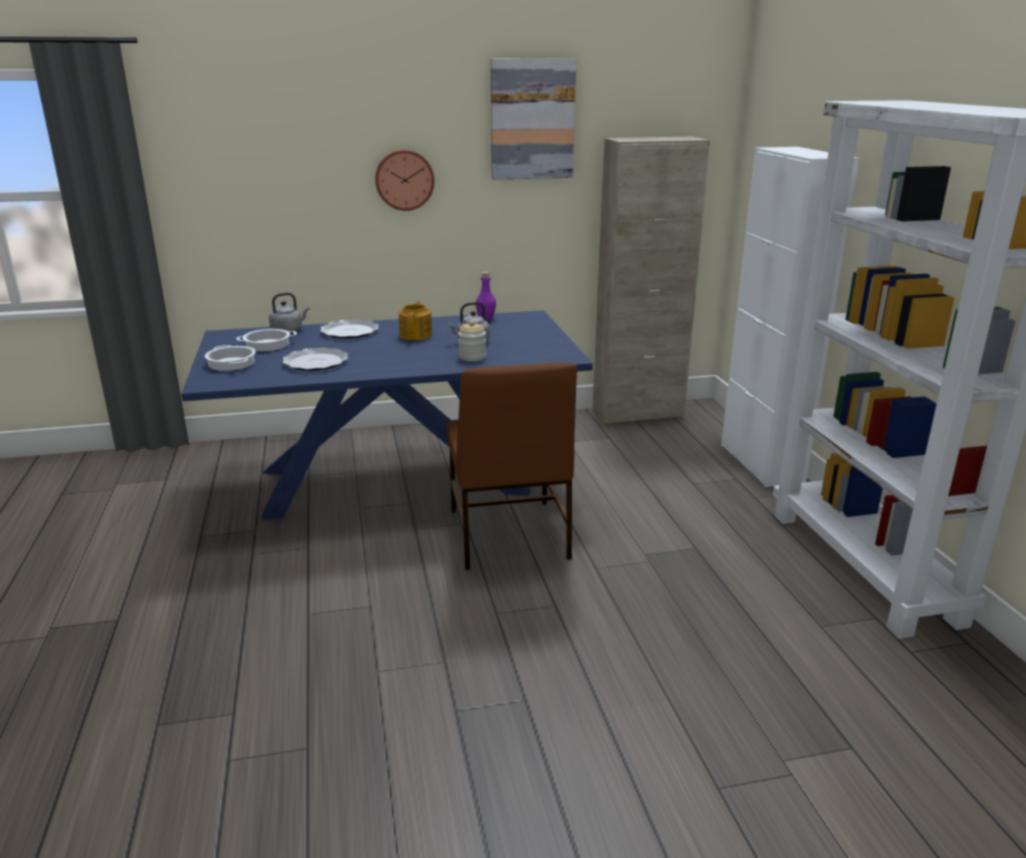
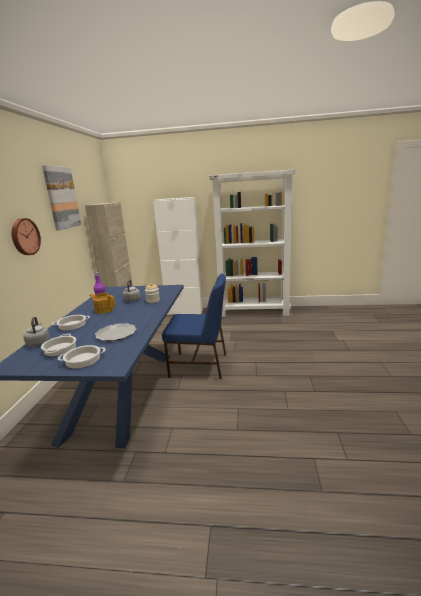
camera: 70 degrees left, 5 degrees down
plate [320,319,379,339] -> cooking pot [52,315,90,330]
brown chair [447,363,577,570] -> blue chair [162,274,226,379]

